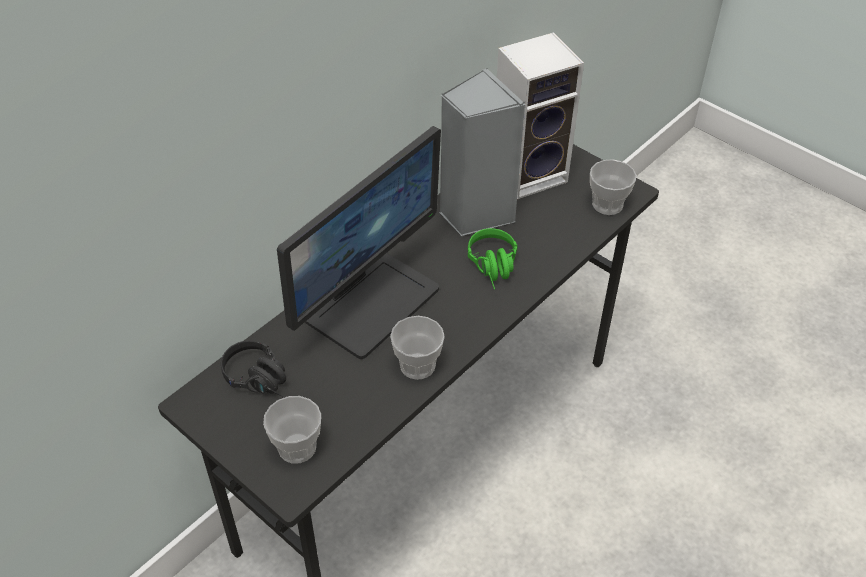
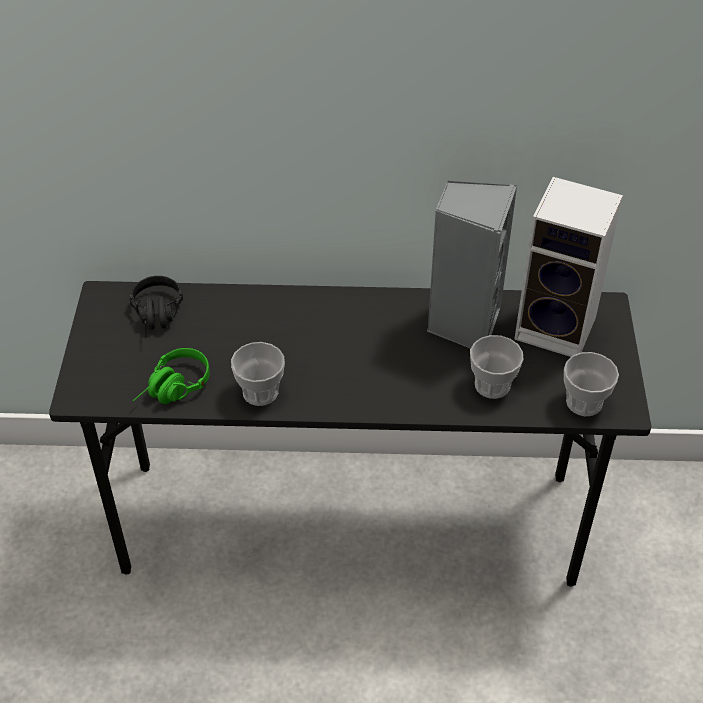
camera: 50 degrees right, 0 degrees up
cup [263,396,321,464] -> cup moved to [470,335,524,399]
monitor [277,126,441,359] -> none
green headphones [468,228,518,290] -> green headphones moved to [133,348,210,404]

